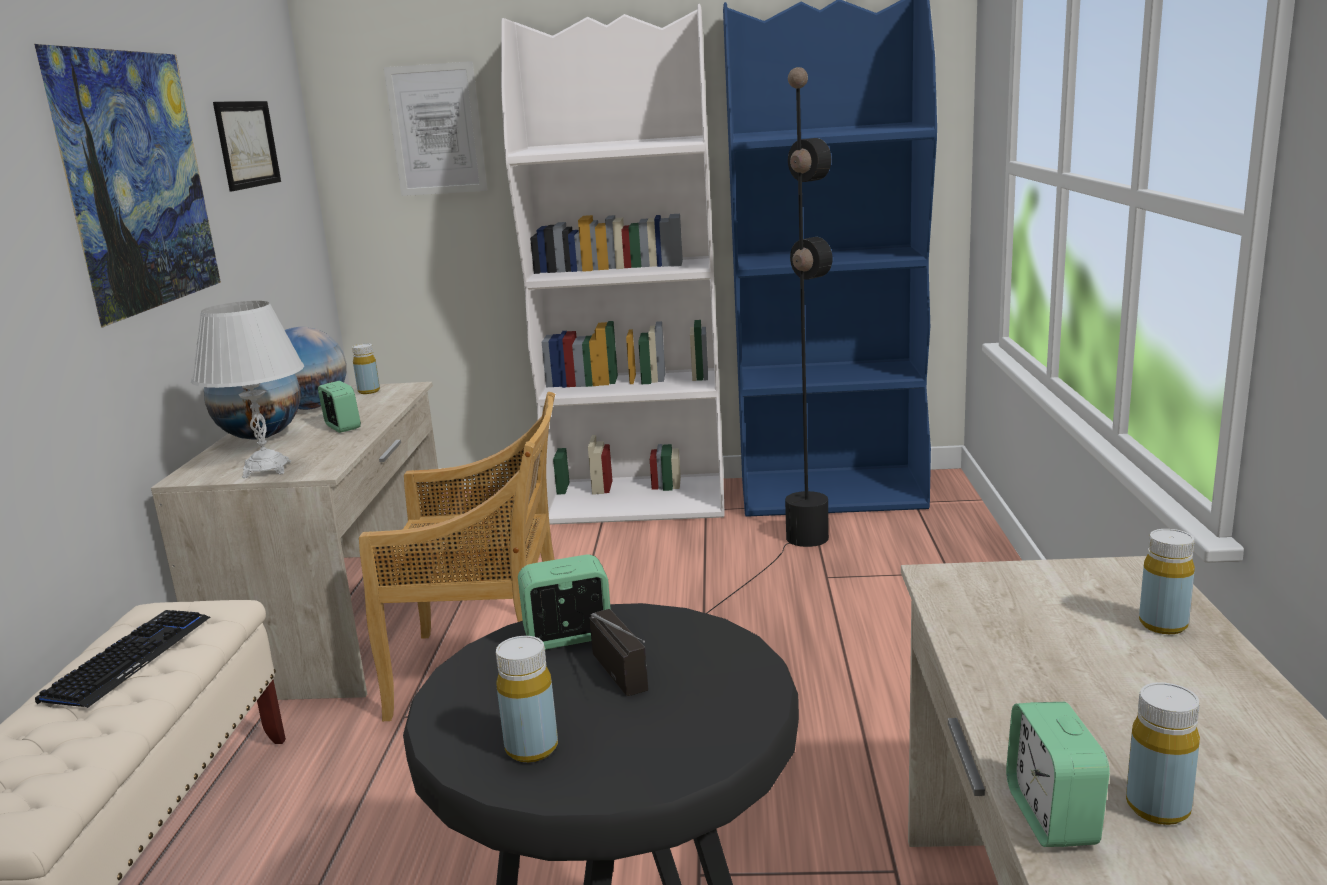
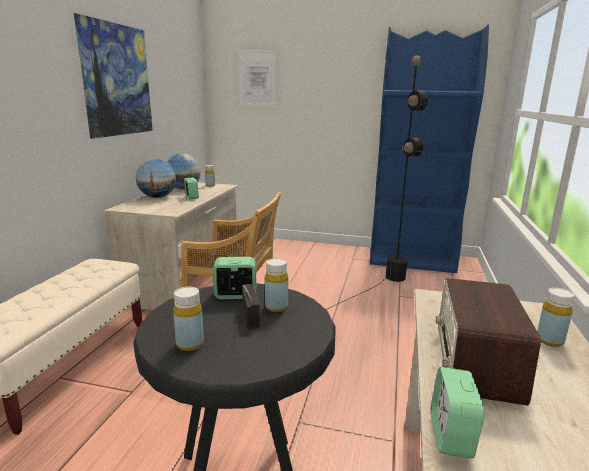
camera: 10 degrees right, 0 degrees up
keyboard [35,610,210,708] -> none
white table lamp [191,301,304,478] -> none
picture [213,101,281,192] -> none
white bookcase [501,4,725,525] -> none
yellow bottle [1126,682,1200,825] -> yellow bottle moved to [265,258,288,312]
none -> radio [436,278,541,406]

